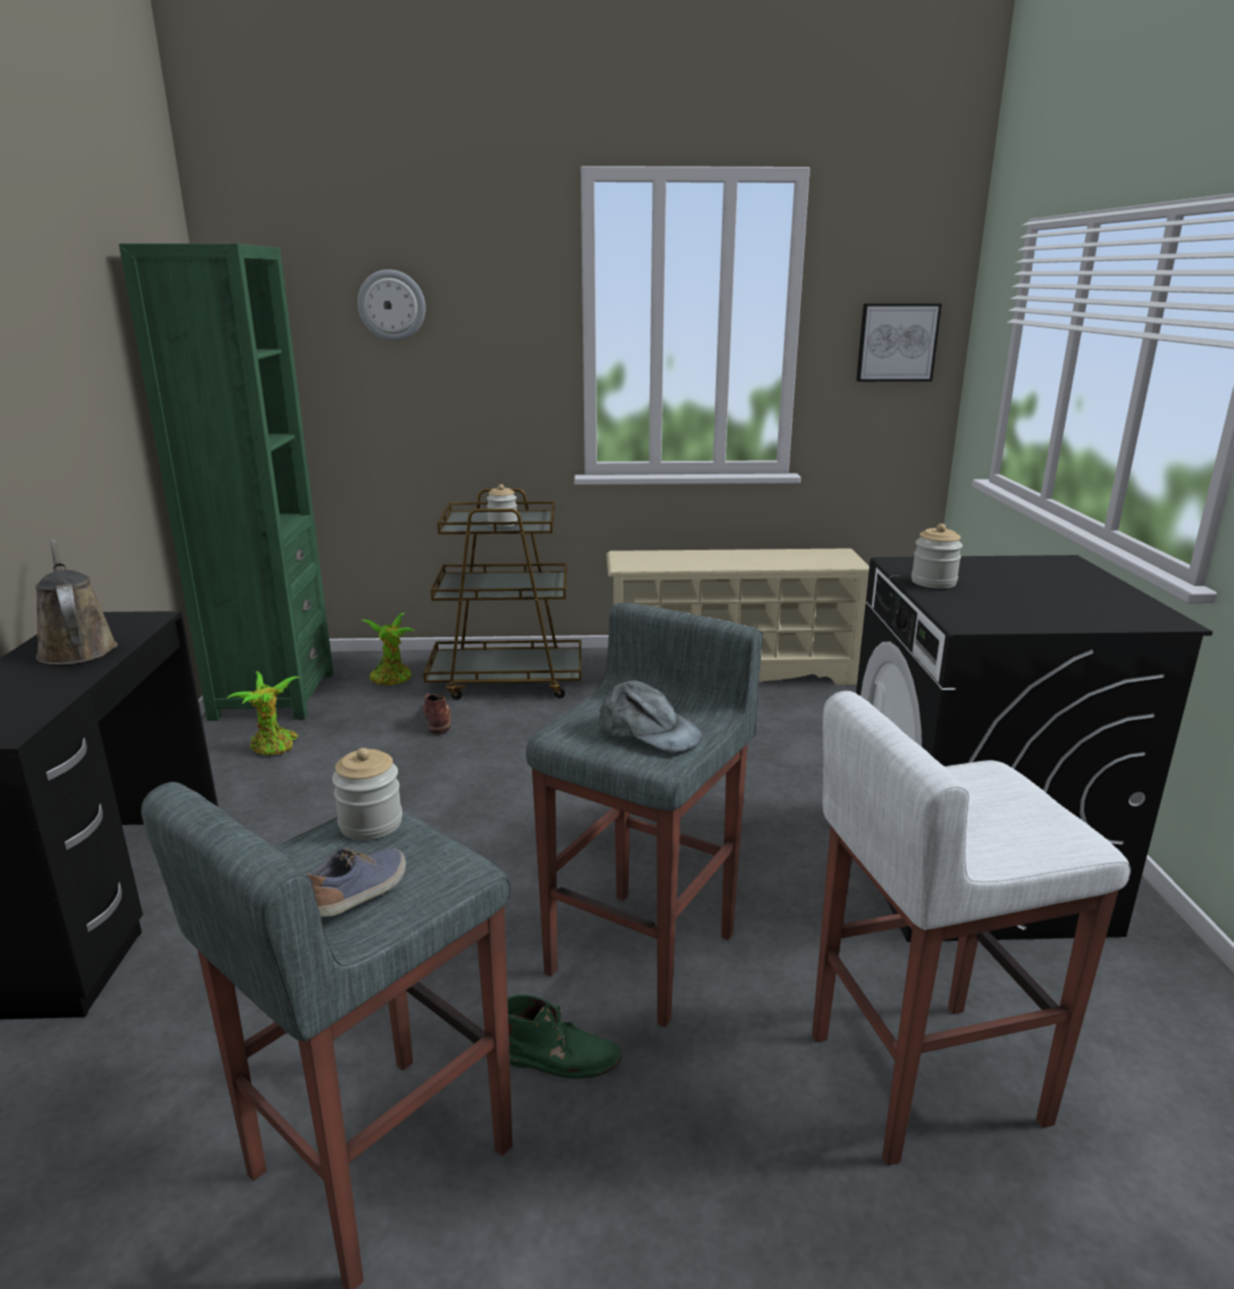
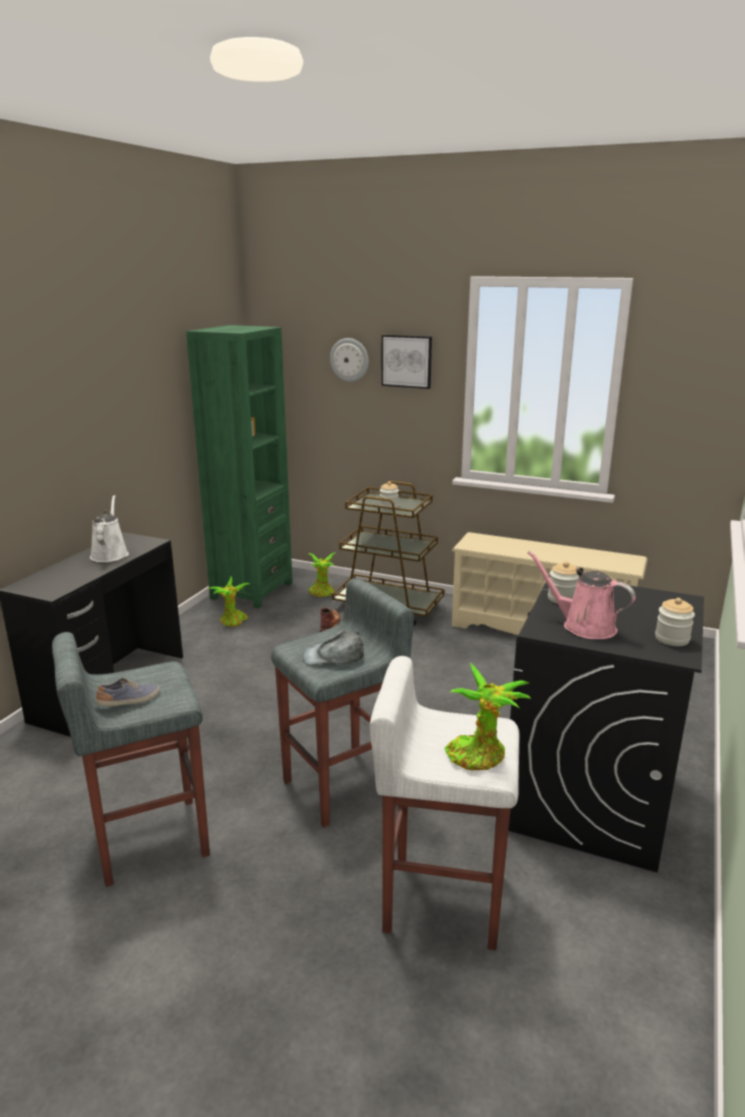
camera: 25 degrees right, 0 degrees up
brown watering can [35,539,118,665] -> white watering can [90,495,129,562]
jar [332,748,402,840] -> jar moved to [655,598,695,646]
green boot [508,995,622,1079] -> none
grey cap [599,680,703,752] -> grey cap turned 120 degrees clockwise [303,630,364,665]
picture [856,303,942,382] -> picture moved to [381,335,432,389]
none -> potted plant [445,663,532,770]
none -> pink watering can [527,551,636,639]

